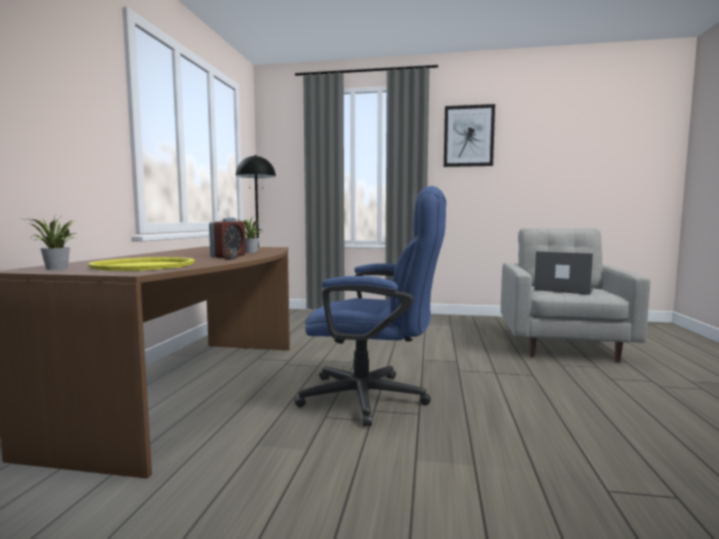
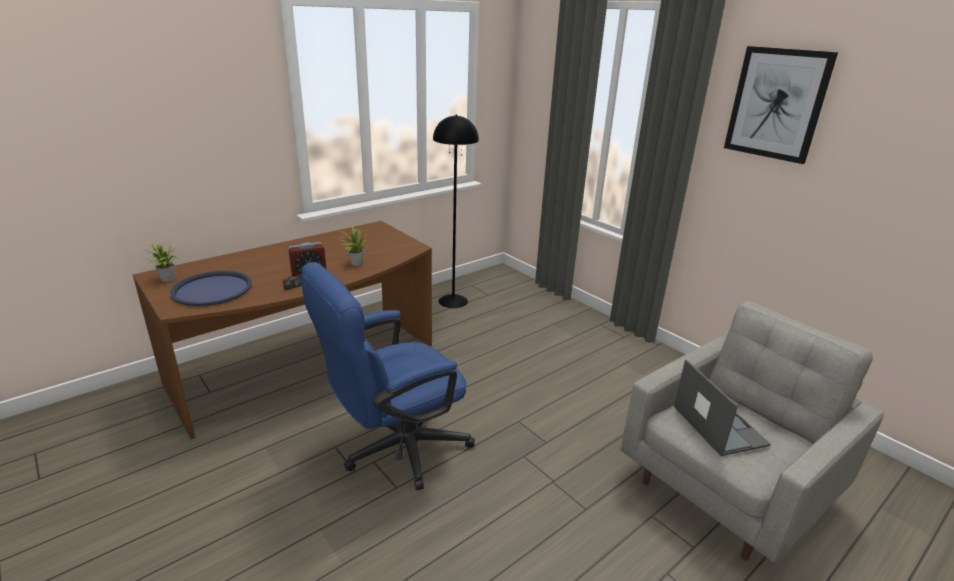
camera: 40 degrees right, 20 degrees up
yellow tray [88,257,195,271] -> blue tray [170,271,252,306]
blue office chair [294,186,446,426] -> blue office chair turned 90 degrees clockwise [301,262,475,490]

